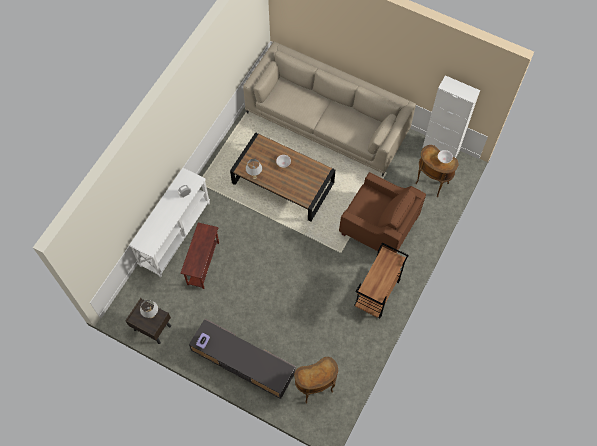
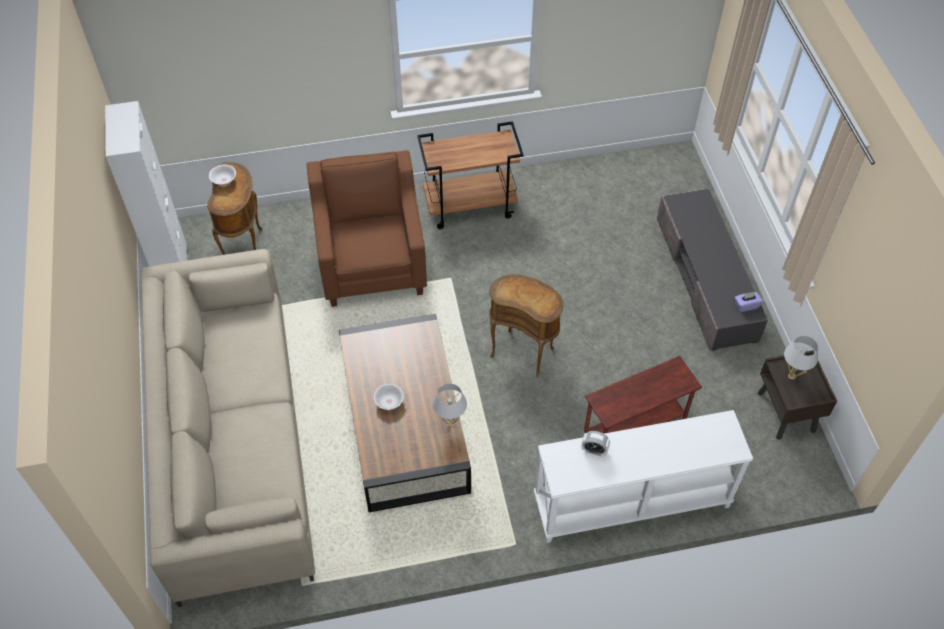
camera: 130 degrees left, 10 degrees down
brown side table [294,357,338,404] -> brown side table moved to [489,274,564,377]

